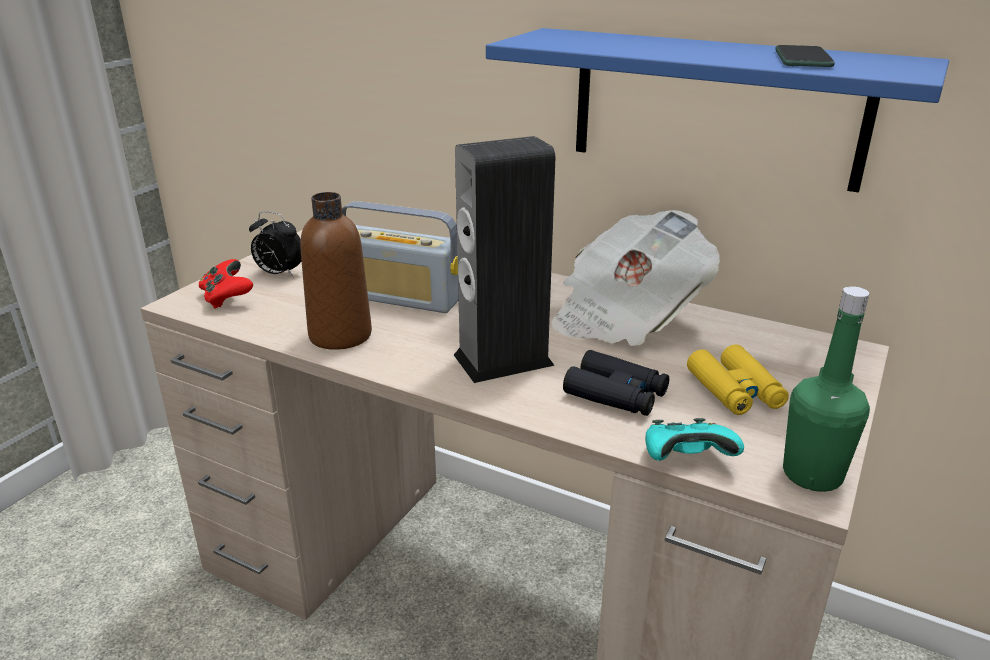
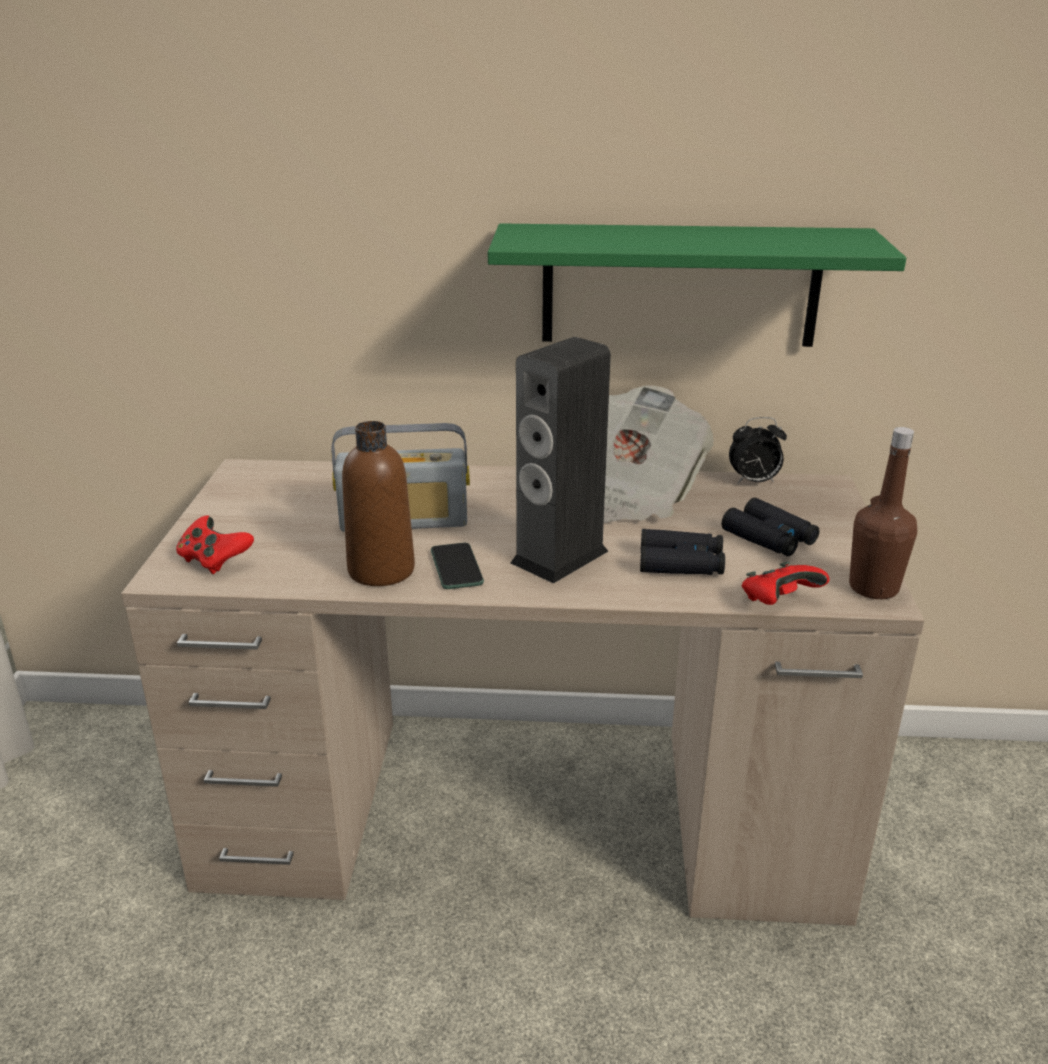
camera: 25 degrees left, 0 degrees up
alarm clock [249,211,301,277] -> alarm clock moved to [729,417,787,484]
blue shelf [486,28,949,193] -> green shelf [488,223,906,347]
turquoise game controller [645,418,744,461] -> red game controller [741,562,830,605]
yellow binoculars [687,344,789,415] -> black binoculars [722,498,819,556]
phone [775,45,835,67] -> phone moved to [431,543,484,589]
green bottle [783,286,870,492] -> brown bottle [849,427,917,599]

